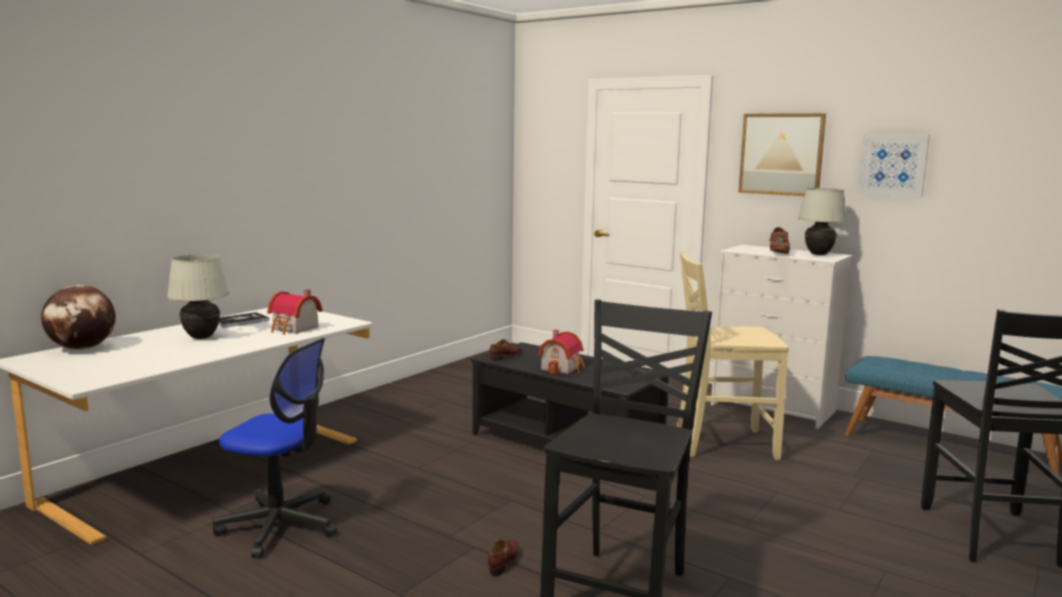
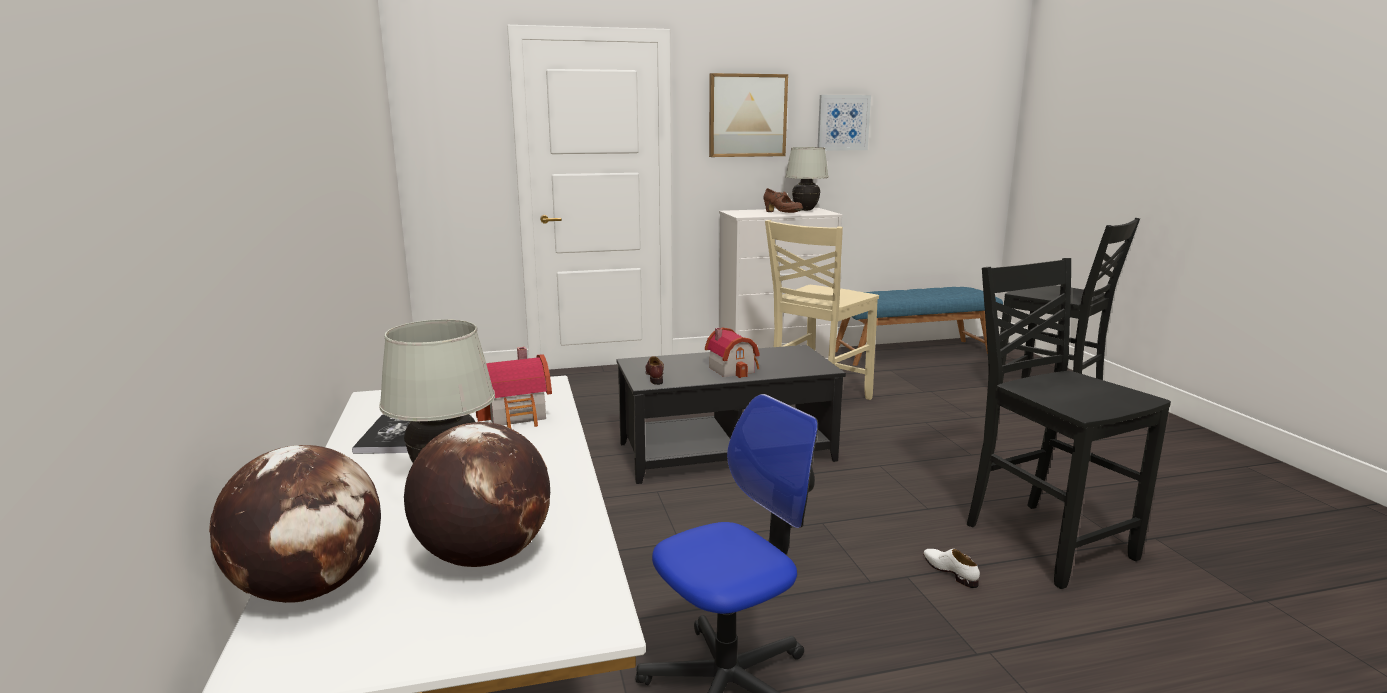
camera: 50 degrees left, 5 degrees up
brown shoe [488,539,518,576] -> white shoe [923,549,980,588]
none -> globe [404,422,550,567]

